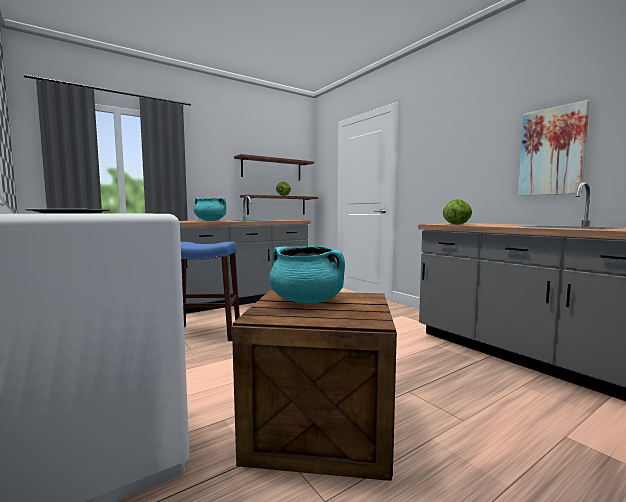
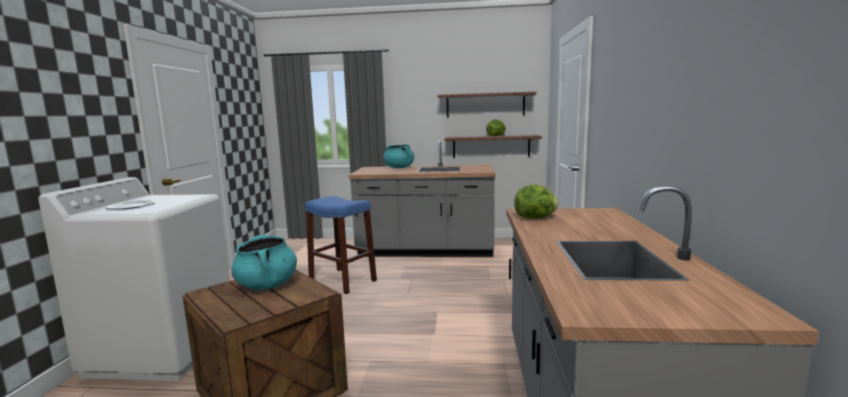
camera: 40 degrees right, 5 degrees up
picture [518,100,590,196] -> none

